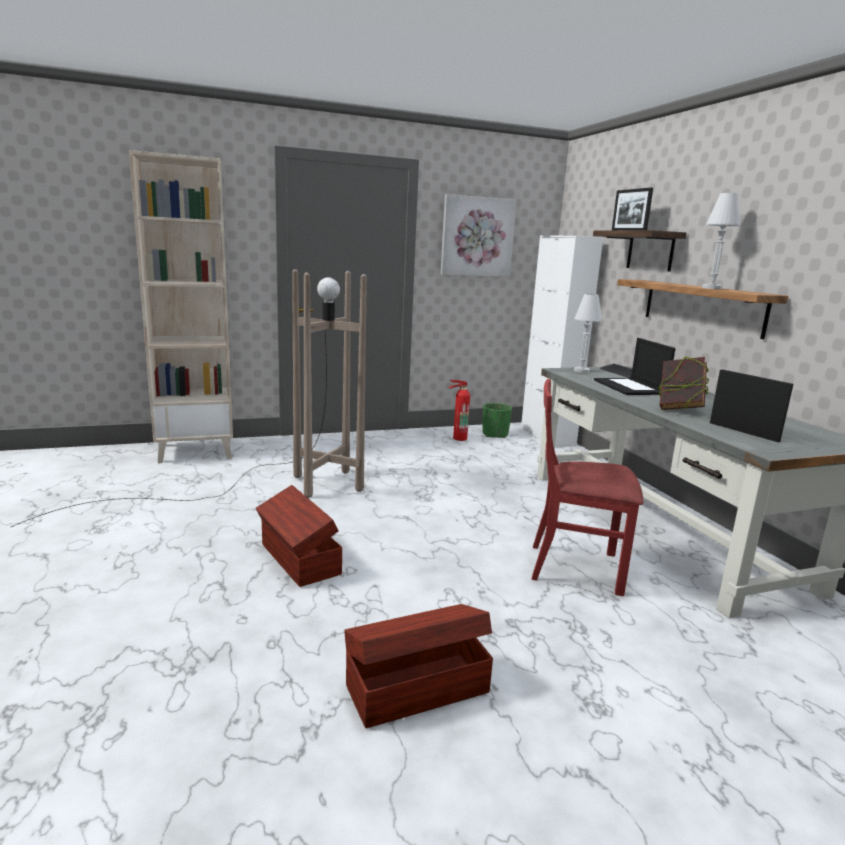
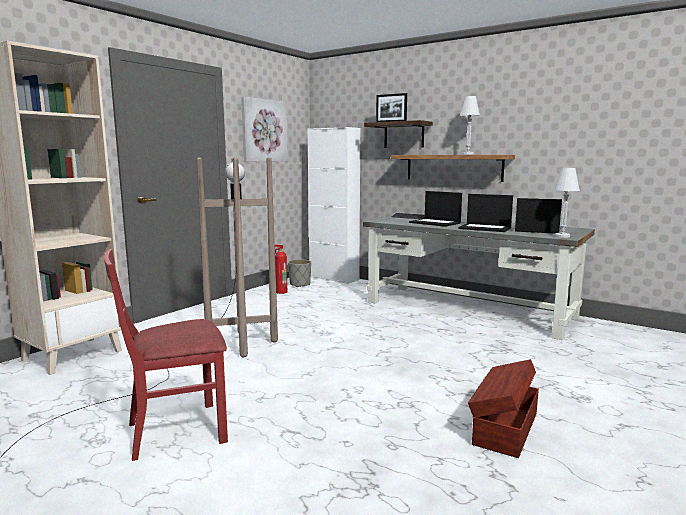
camera: 35 degrees left, 5 degrees down
brown storage box [256,485,342,587] -> none
green planter [483,403,512,438] -> grey planter [288,260,311,287]
red chair [532,379,644,596] -> red chair moved to [104,249,228,461]
white table lamp [574,294,602,373] -> white table lamp moved to [554,167,580,238]
book [659,356,709,410] -> laptop [458,194,513,232]

